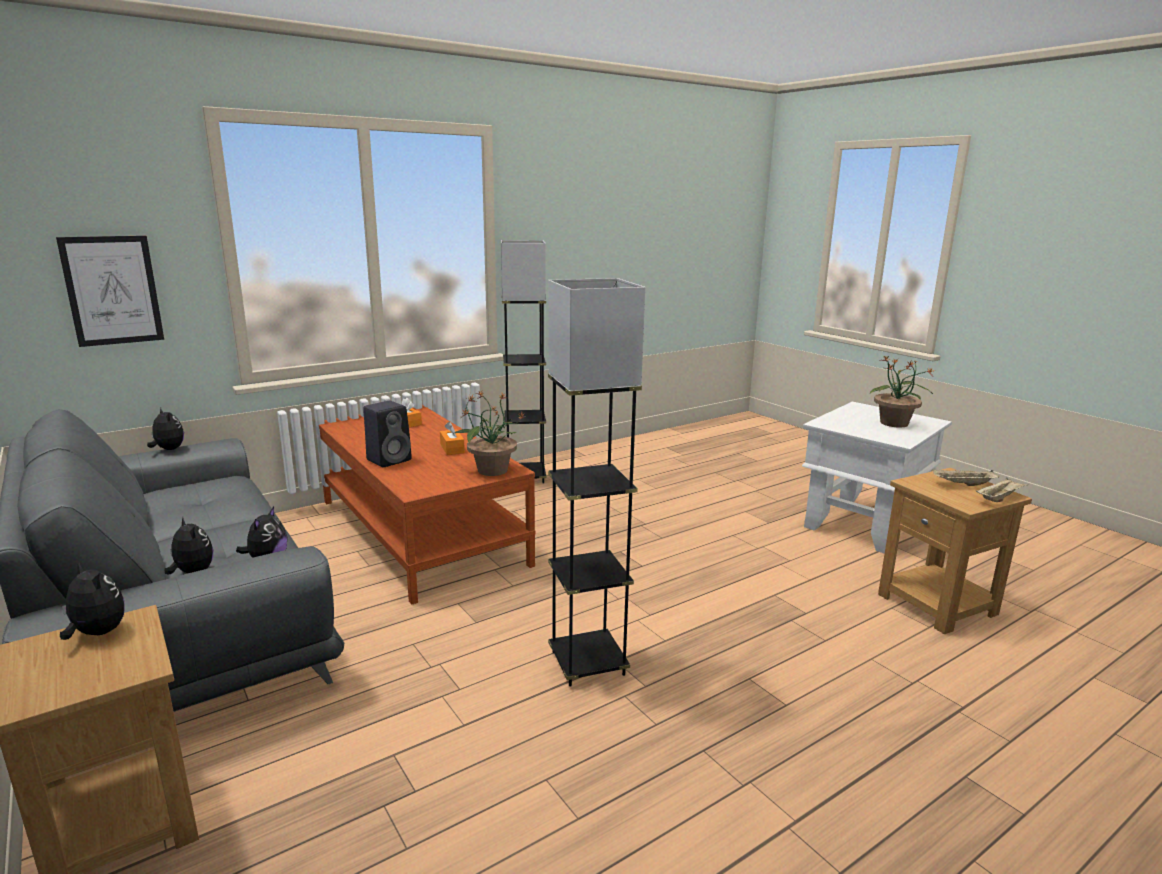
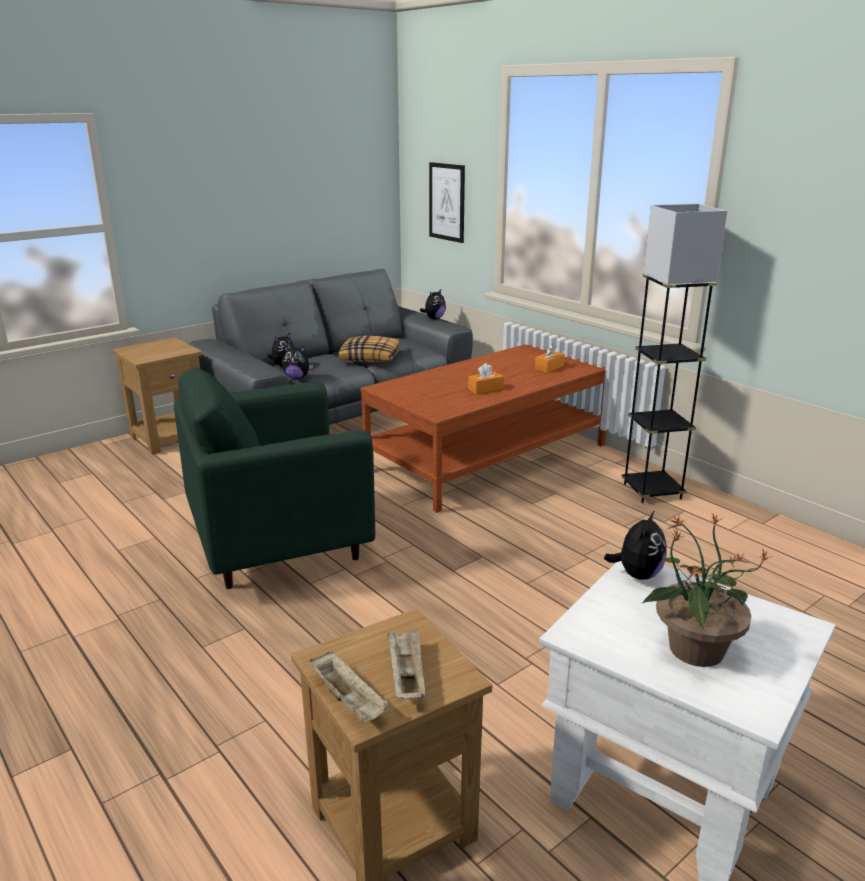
camera: 85 degrees right, 5 degrees up
plush toy [60,561,125,640] -> plush toy moved to [604,510,666,580]
black speaker [363,401,412,467] -> none
potted plant [453,392,526,476] -> none
grey floor lamp [548,278,646,687] -> green armchair [174,367,375,589]
none -> pillow [339,336,400,362]

